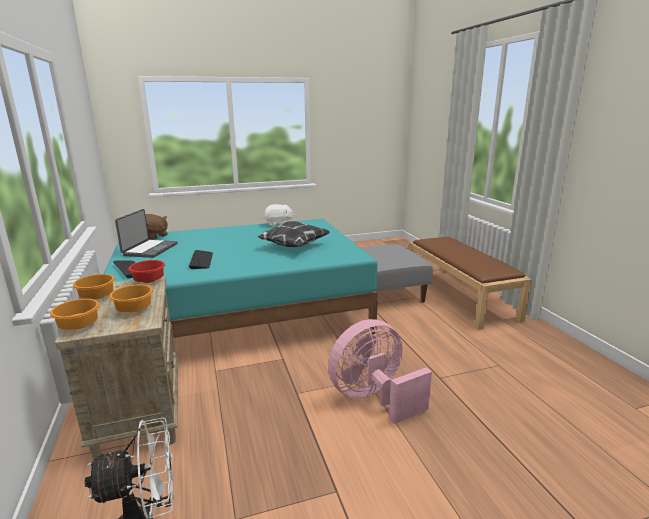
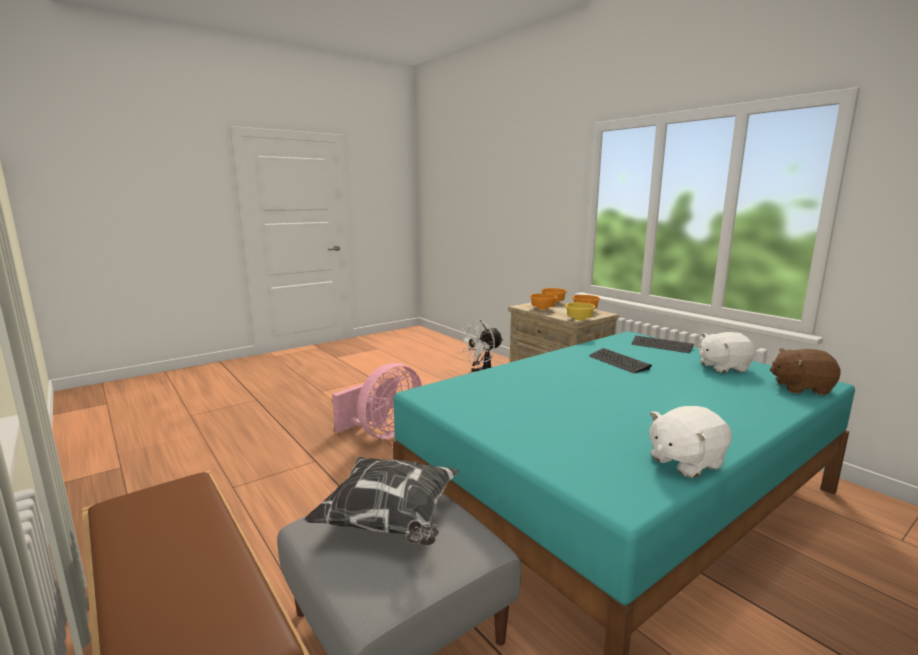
camera: 160 degrees right, 5 degrees down
laptop [115,209,178,258] -> white plush toy [699,332,756,372]
red bowl [128,260,165,283] -> yellow bowl [565,302,596,320]
pillow [257,221,330,247] -> pillow moved to [303,457,459,546]

